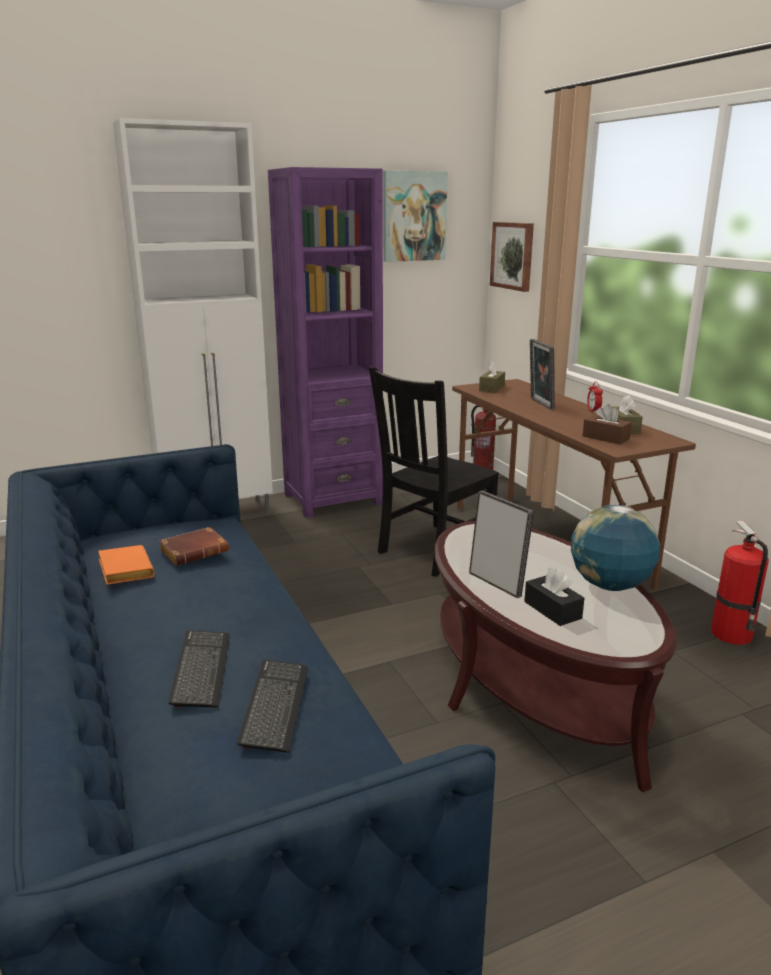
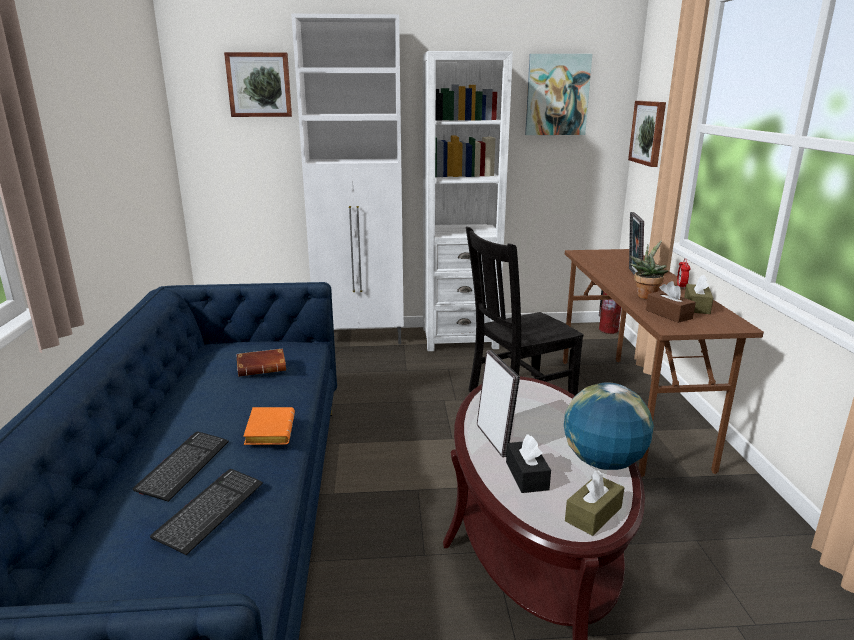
camera: 20 degrees right, 0 degrees up
orange book [98,545,154,585] -> orange book moved to [243,407,295,445]
purple bookcase [268,167,383,518] -> white bookcase [423,51,513,351]
brown tissue box [479,361,505,393] -> brown tissue box moved to [565,470,624,536]
fire extinguisher [711,521,769,645] -> none
none -> picture [224,52,292,117]
none -> potted plant [630,241,668,299]

